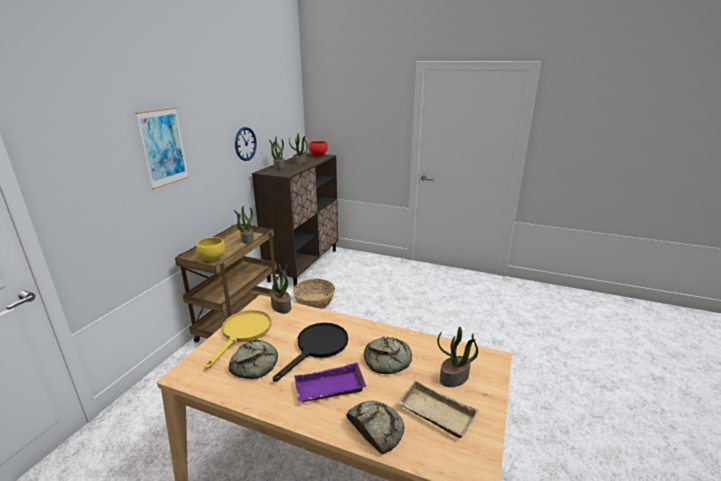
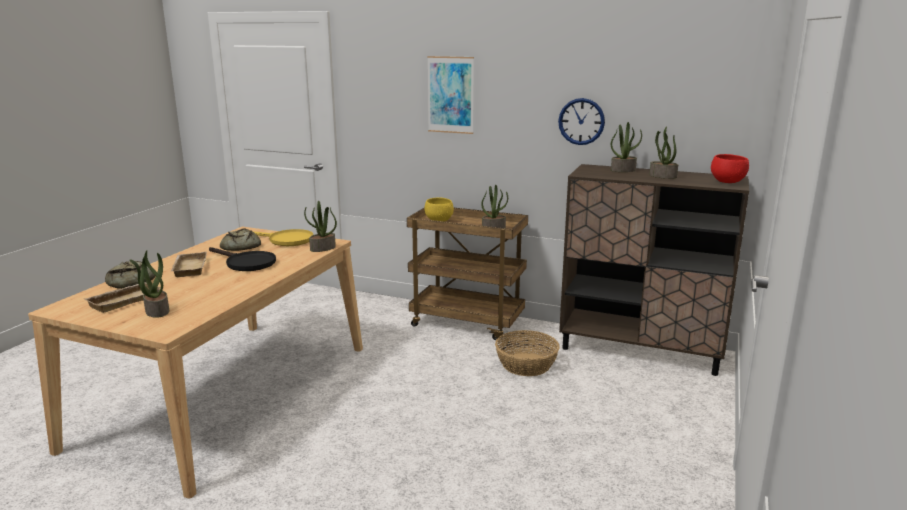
camera: 90 degrees right, 5 degrees down
purple tray [294,362,367,402] -> beige tray [171,252,207,277]
bread [364,337,412,374] -> none

